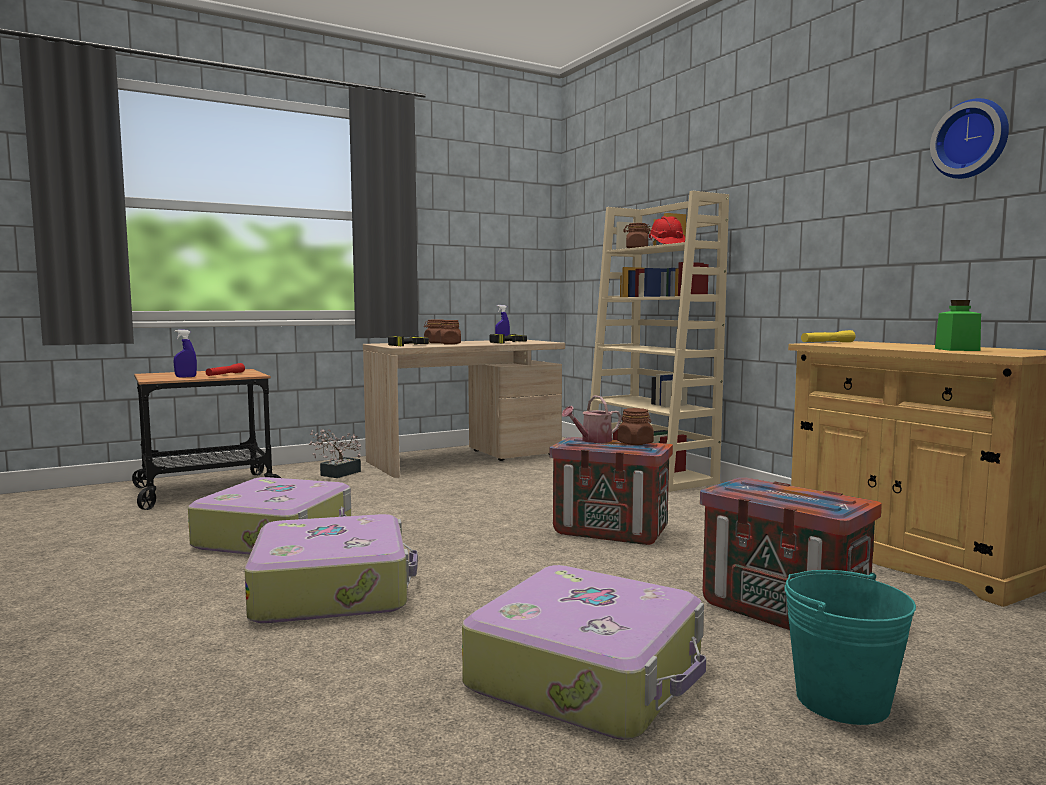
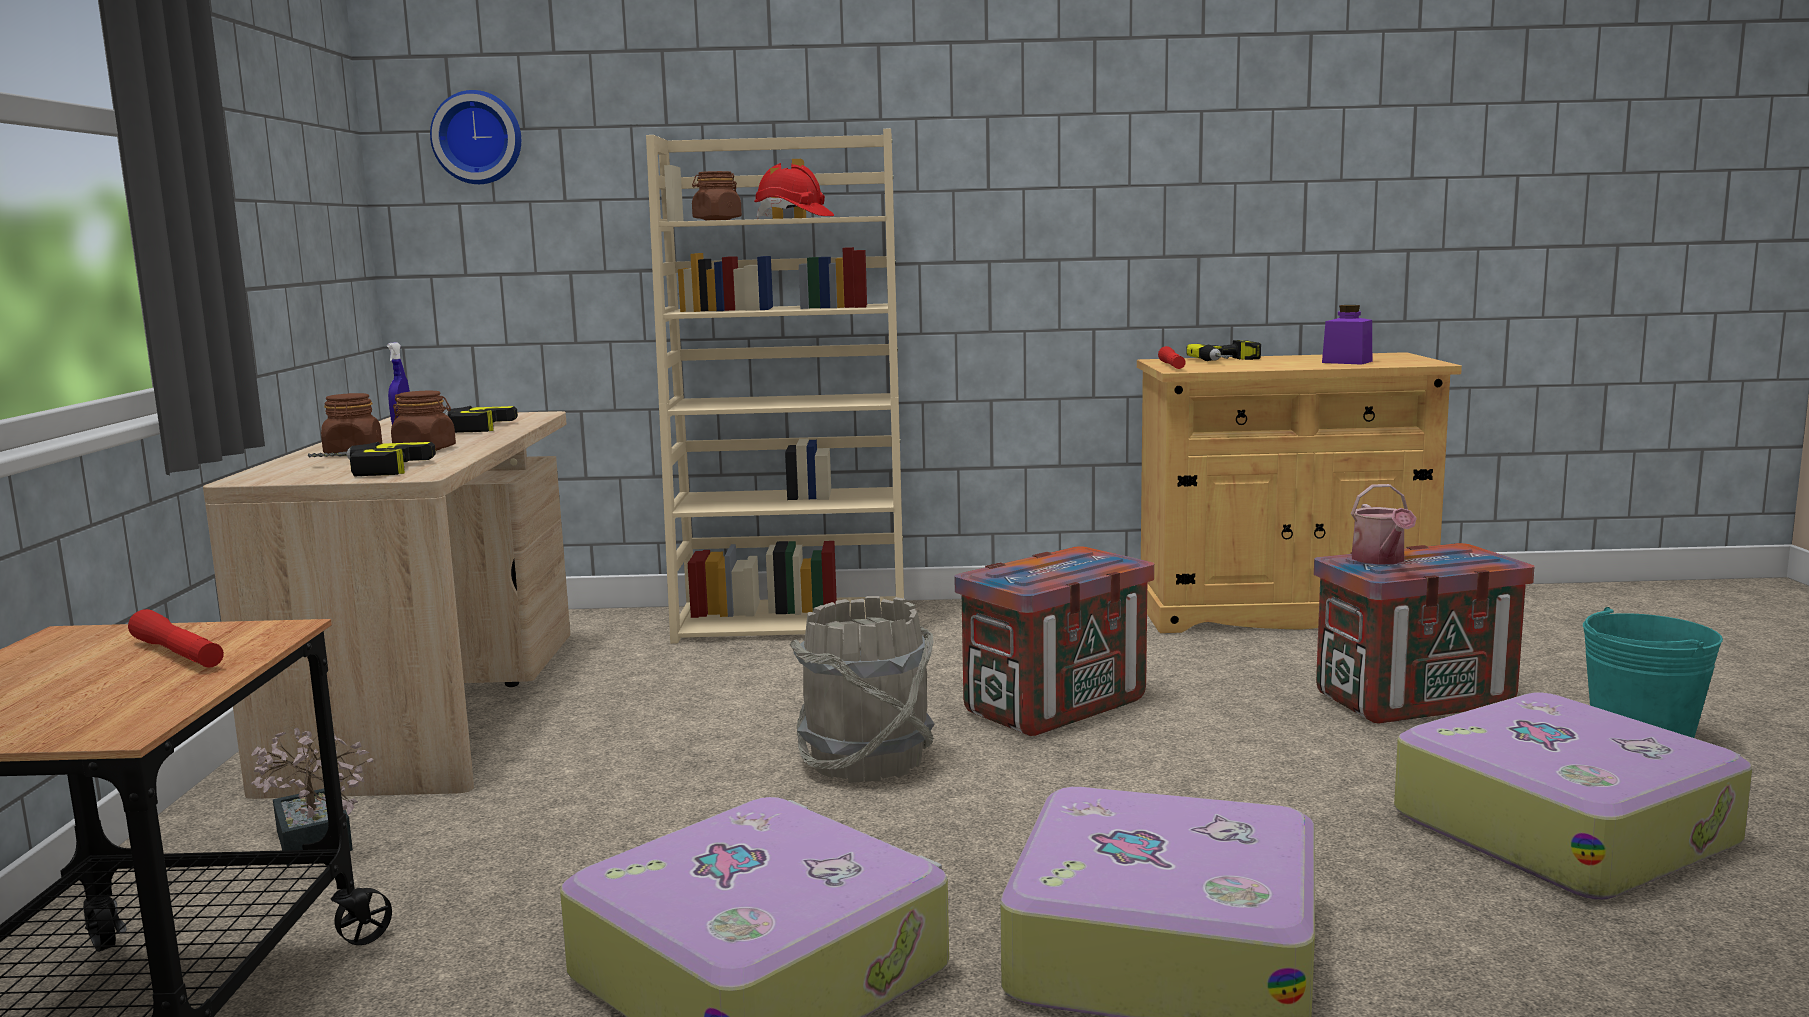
camera: 60 degrees left, 5 degrees up
blue spray bottle [173,330,197,378] -> none
watering can [561,395,622,443] -> watering can moved to [1351,484,1417,565]
brown jar [618,408,654,445] -> none
yellow flashlight [801,330,856,342] -> red flashlight [1158,346,1186,369]
wall clock [930,98,1009,179] -> wall clock moved to [430,90,521,184]
green jar [935,300,981,351] -> purple jar [1322,305,1372,365]
none -> grey bucket [789,596,935,783]
none -> power drill [1187,340,1261,361]

